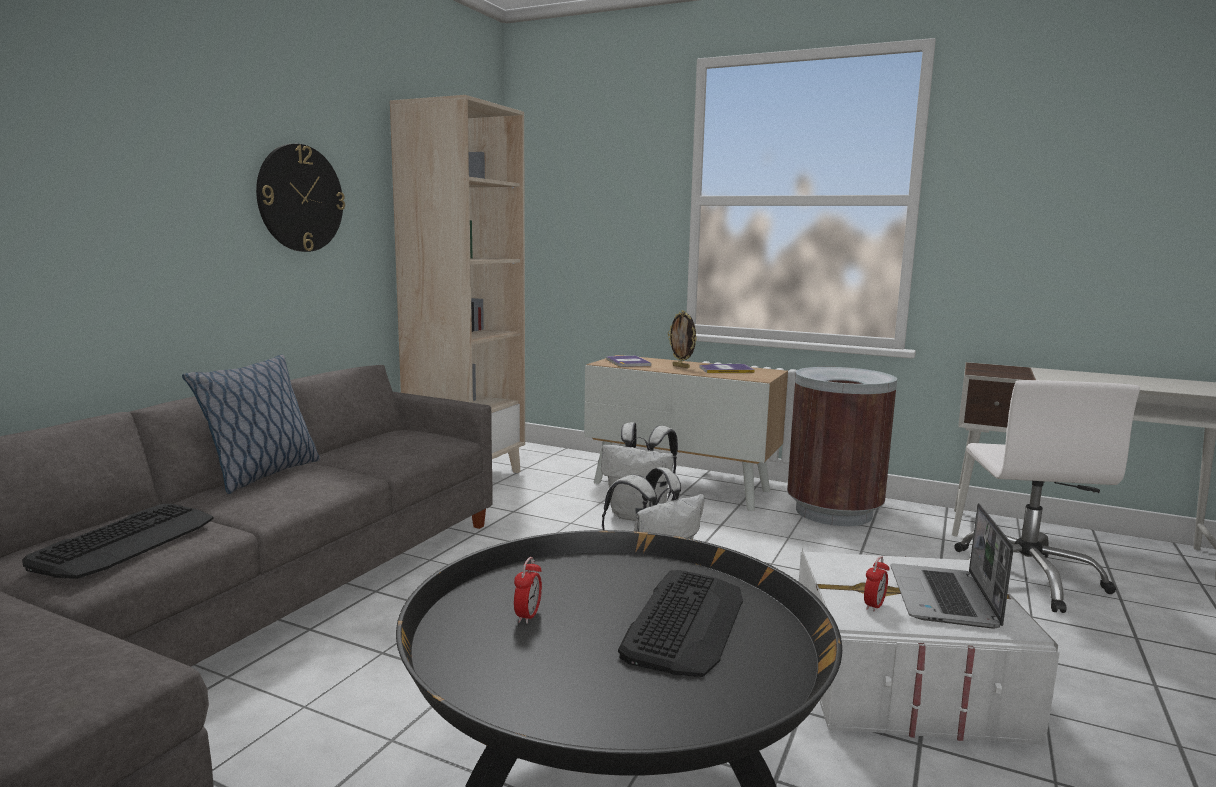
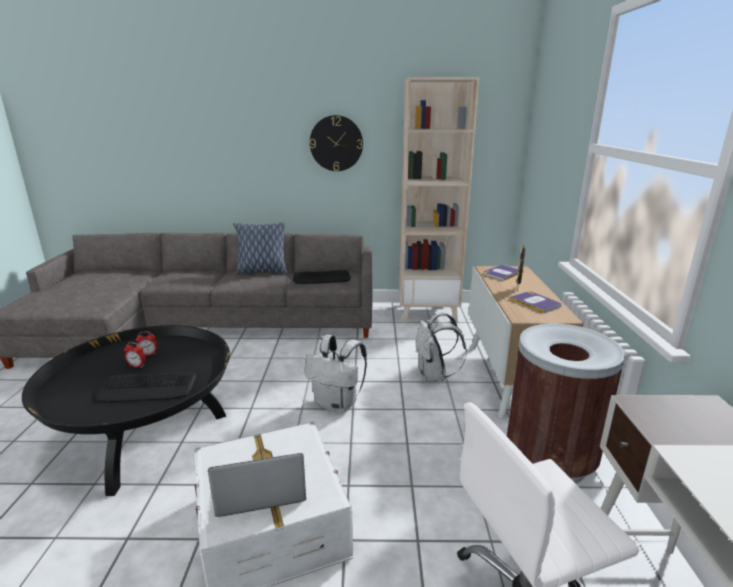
camera: 65 degrees right, 10 degrees up
keyboard [22,504,214,579] -> keyboard moved to [293,270,351,284]
alarm clock [864,556,889,612] -> alarm clock moved to [124,342,146,368]

